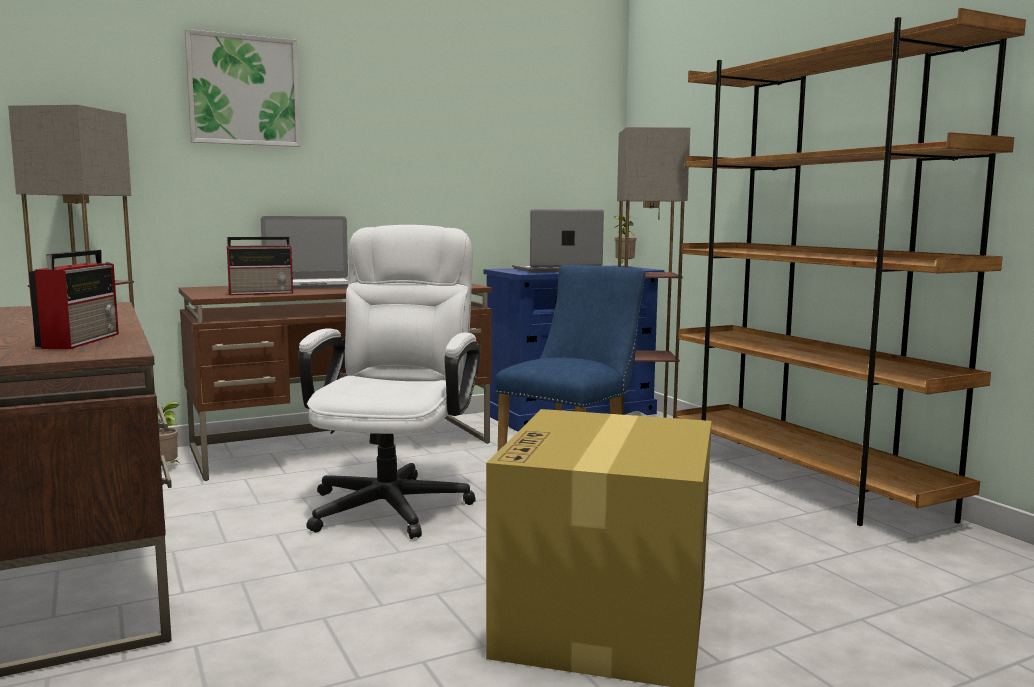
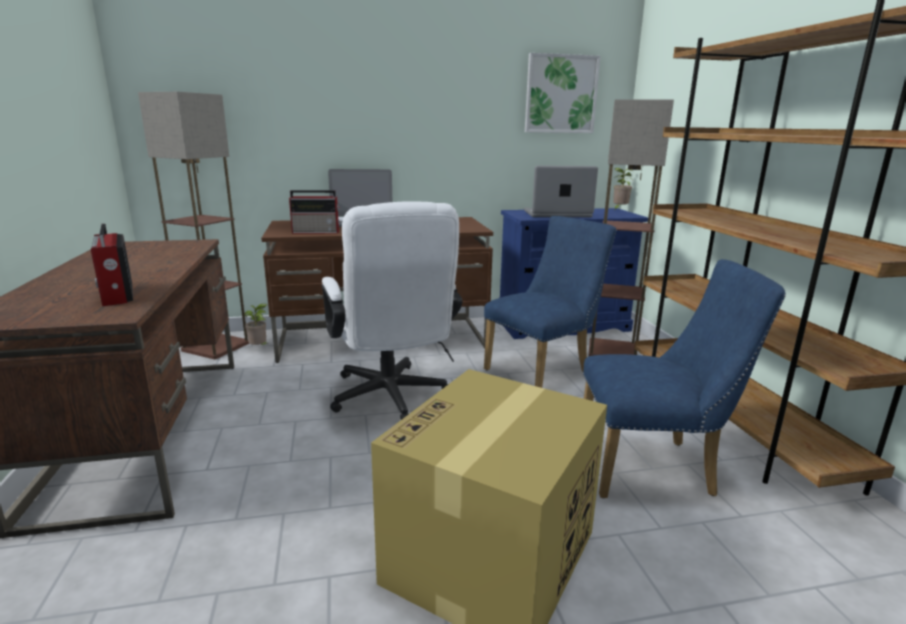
camera: 15 degrees right, 10 degrees up
radio [29,250,119,349] -> radio turned 135 degrees clockwise [91,224,133,306]
picture [185,29,300,147] -> picture moved to [525,53,601,133]
white office chair [298,225,481,539] -> white office chair turned 135 degrees clockwise [322,201,462,420]
none -> blue chair [583,259,786,498]

